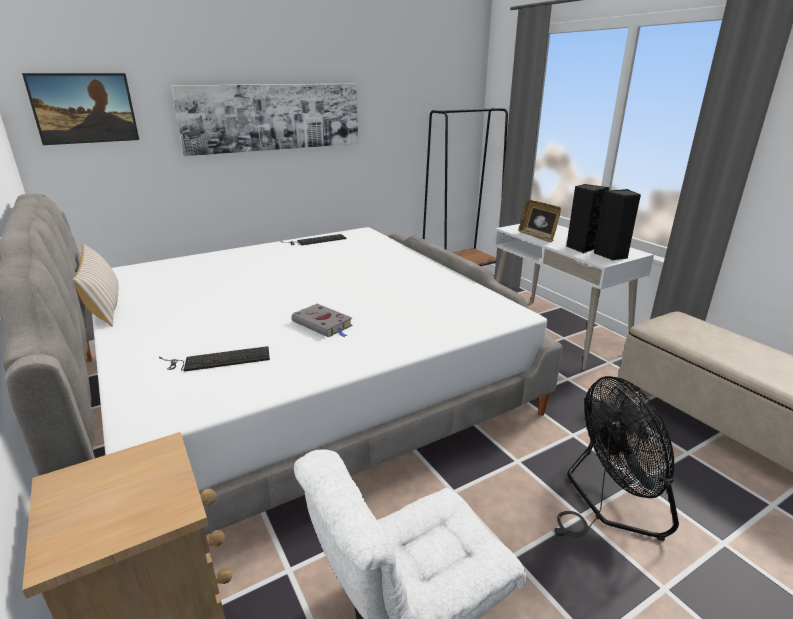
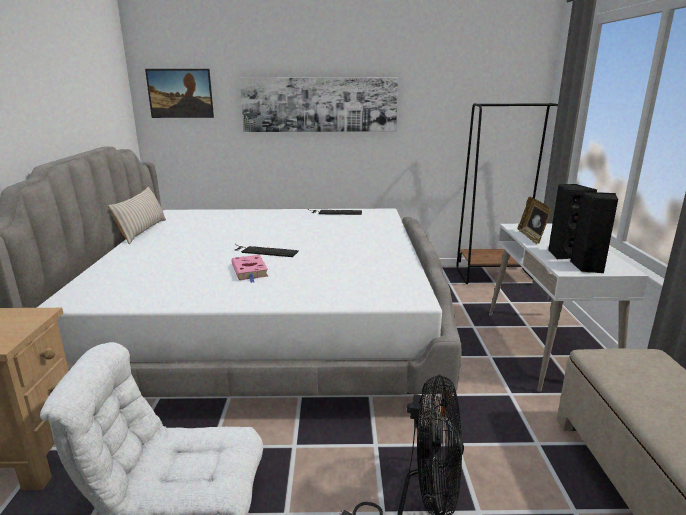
camera: 30 degrees right, 5 degrees down
keyboard [159,346,270,372] -> keyboard moved to [235,244,299,257]
grey book [291,304,353,337] -> pink book [231,255,268,283]

